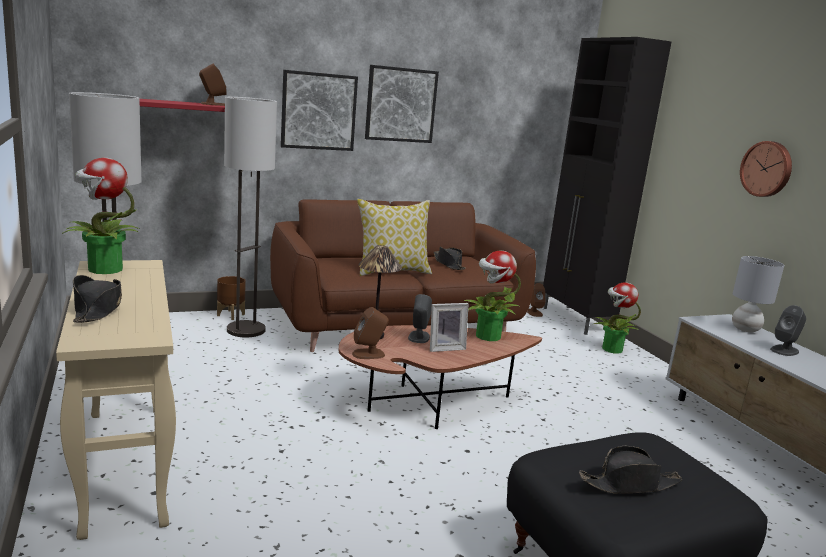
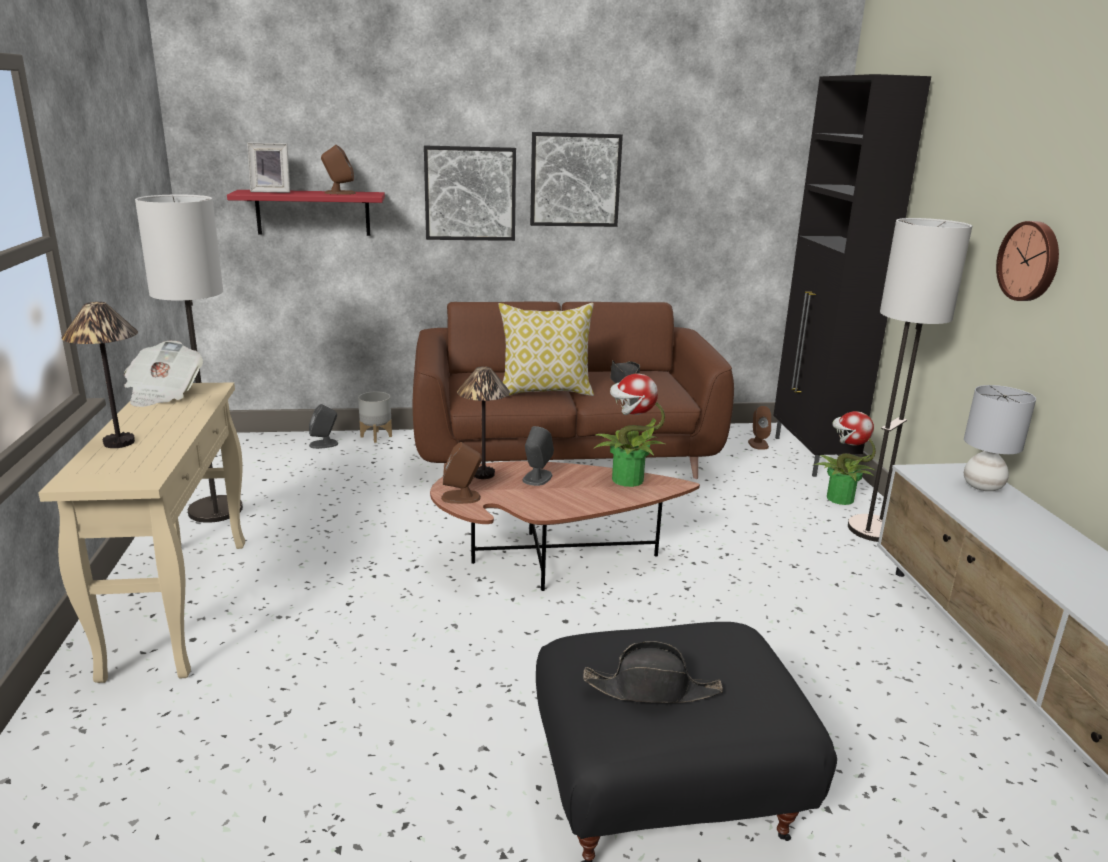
camera: 15 degrees right, 5 degrees up
potted plant [62,158,140,274] -> newspaper [124,341,203,407]
black hat [73,275,122,323] -> table lamp [61,302,138,448]
brown planter [217,276,246,320] -> grey planter [358,391,392,443]
floor lamp [224,97,277,337] -> floor lamp moved to [848,218,972,542]
picture frame [430,303,469,352] -> picture frame moved to [247,142,290,193]
grey speaker [770,305,806,356] -> grey speaker moved to [309,404,338,449]

